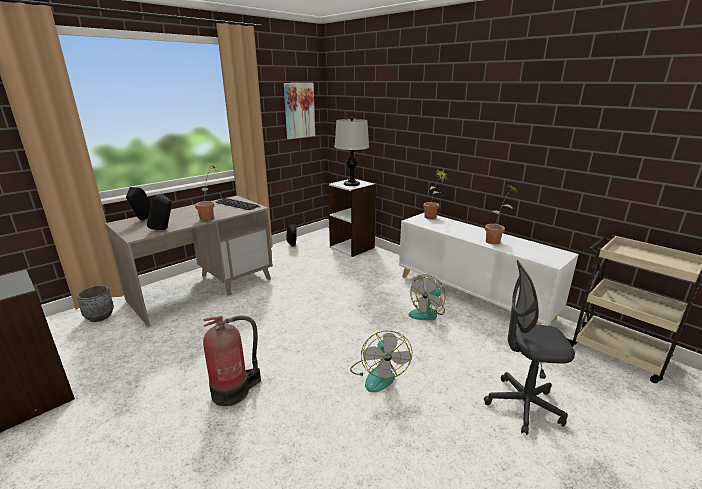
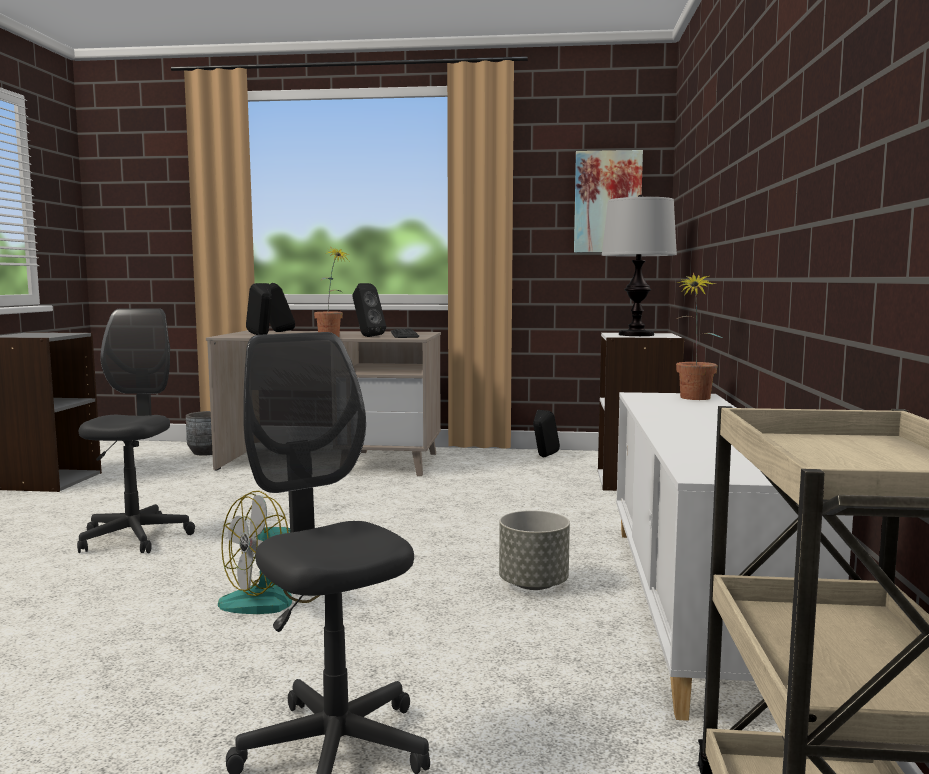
camera: 50 degrees right, 15 degrees down
fire extinguisher [203,316,261,406] -> grey office chair [77,308,195,553]
fan [409,274,446,320] -> grey planter [499,511,570,590]
potted plant [485,184,519,244] -> none
none -> black speaker [352,283,386,337]

